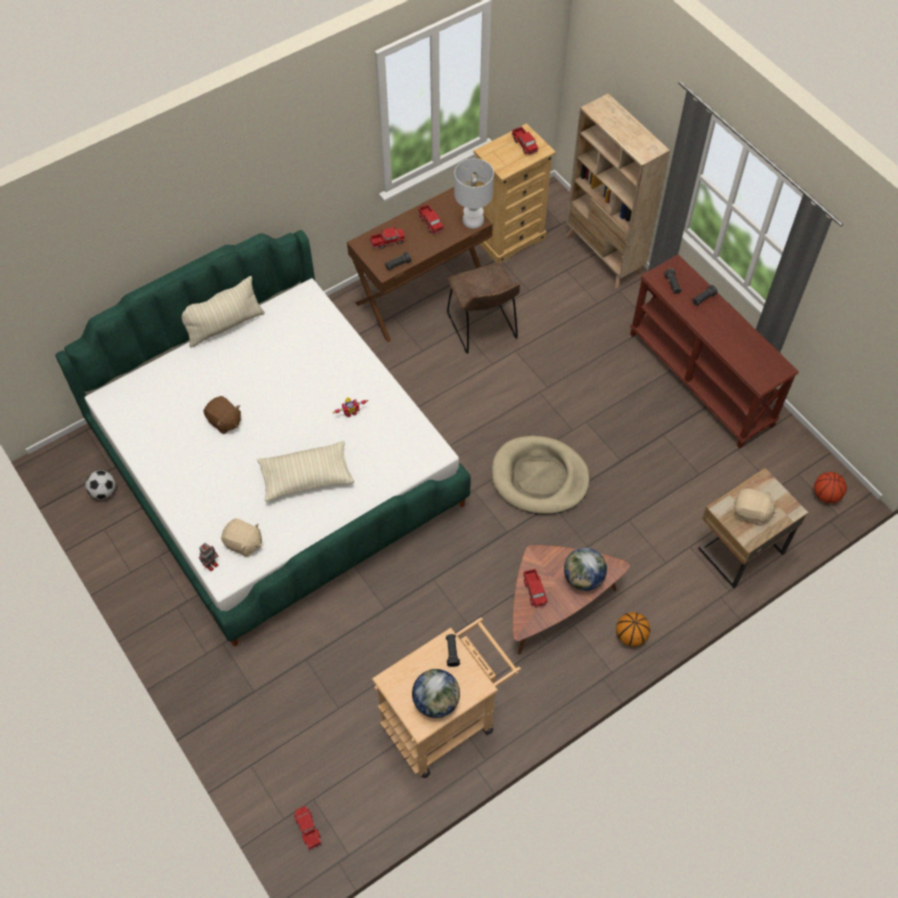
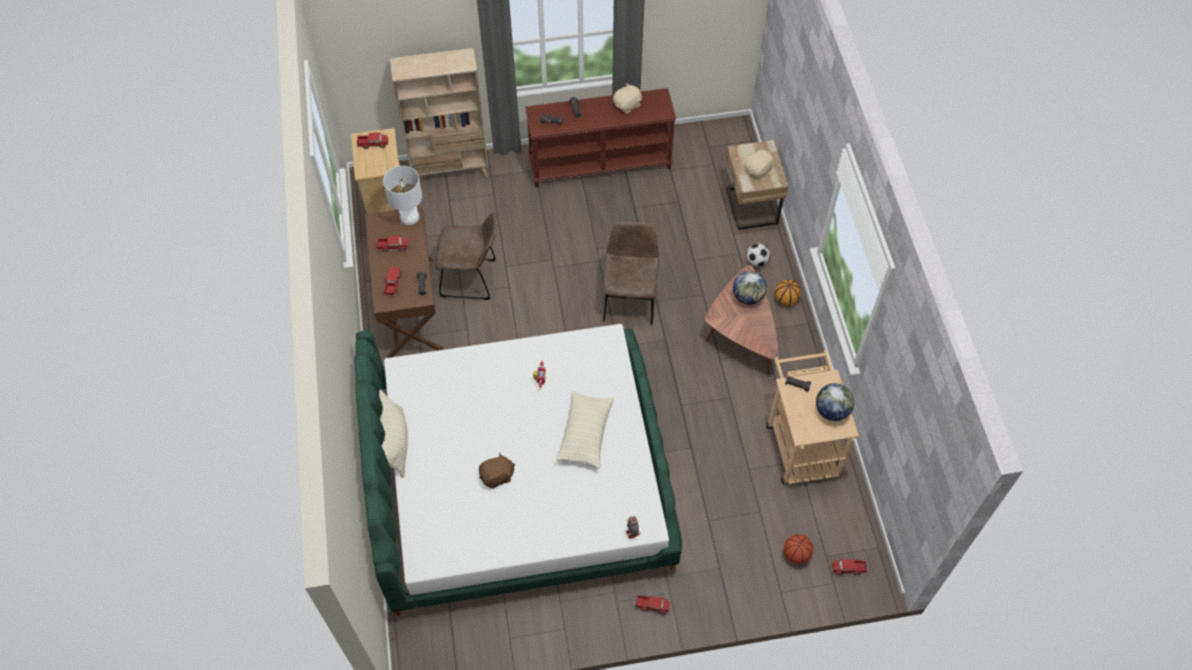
camera: 65 degrees left, 0 degrees up
football [85,470,116,499] -> football moved to [746,243,770,267]
beige plush toy [221,519,262,557] -> beige plush toy moved to [613,82,642,114]
beige dog bed [492,435,590,515] -> brown chair [603,222,659,325]
toy truck [523,569,547,608] -> toy truck moved to [635,595,670,614]
basketball [814,472,847,503] -> basketball moved to [784,534,813,564]

